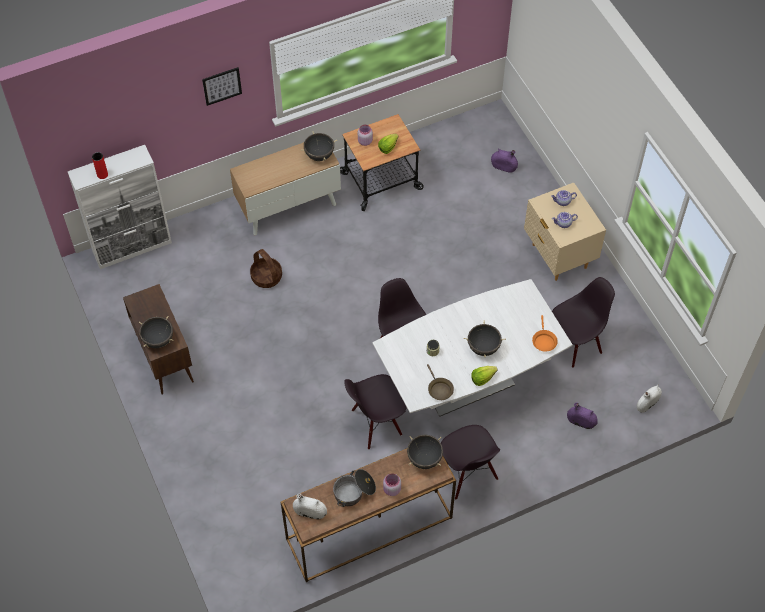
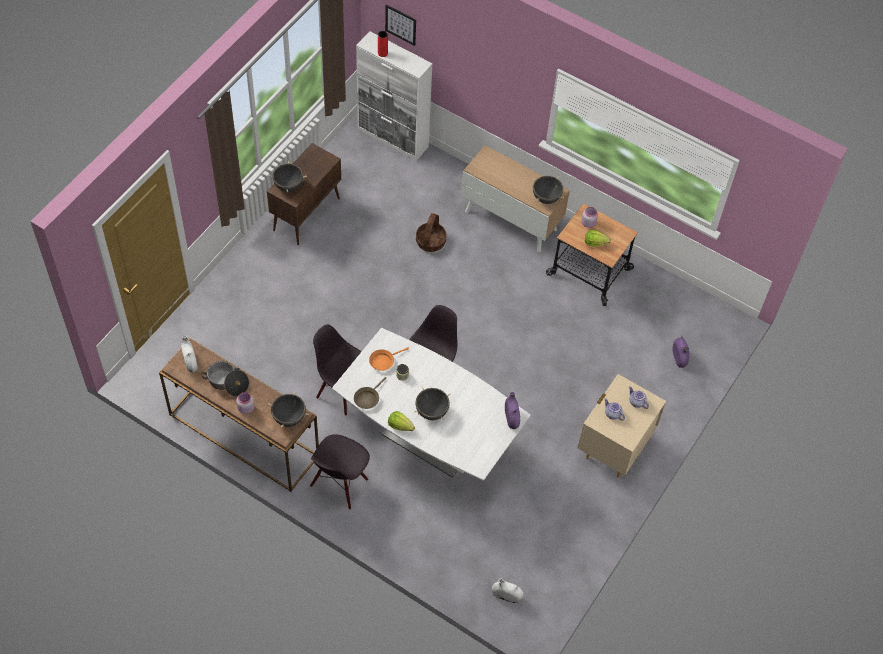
camera: 55 degrees right, 0 degrees up
picture [202,67,242,106] -> picture moved to [385,5,416,46]
orange frying pan [532,315,558,352] -> orange frying pan moved to [369,347,409,371]
black chair [552,277,615,368] -> none
purple vase [567,403,598,429] -> purple vase moved to [505,392,520,429]

